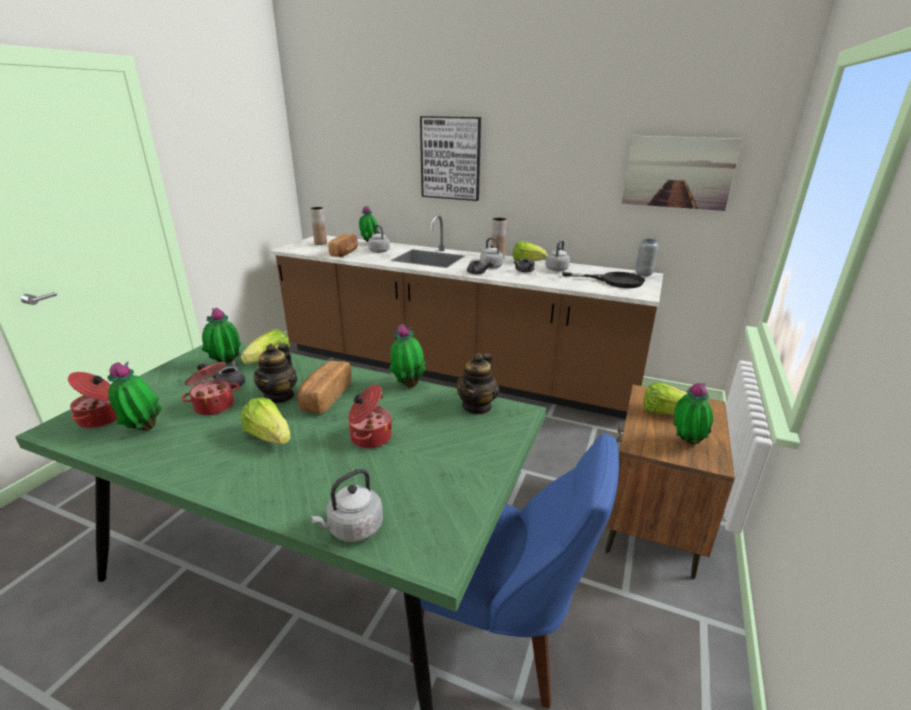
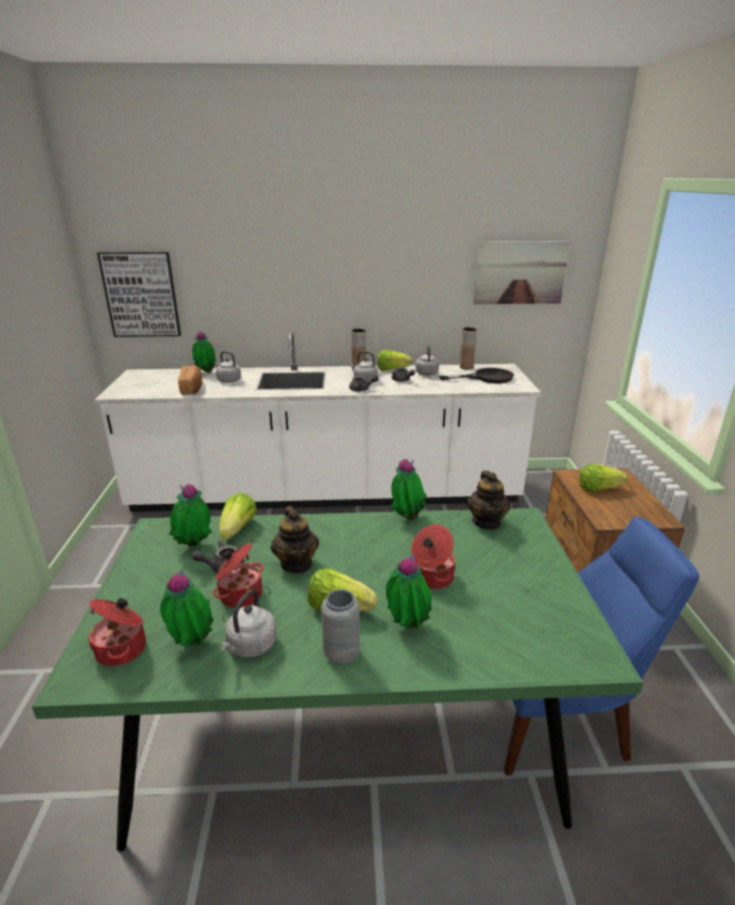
camera: 25 degrees left, 0 degrees up
brown counter [270,214,663,419] -> white counter [94,332,541,512]
bread [297,360,351,414] -> none
brown vase [310,207,327,245] -> brown vase moved to [460,327,477,370]
grey kettle [310,469,383,542] -> grey kettle moved to [220,589,277,658]
picture [420,116,481,201] -> picture moved to [97,252,181,337]
grey vase [635,239,658,276] -> grey vase moved to [321,589,360,665]
potted plant [673,383,713,445] -> potted plant moved to [386,554,432,629]

